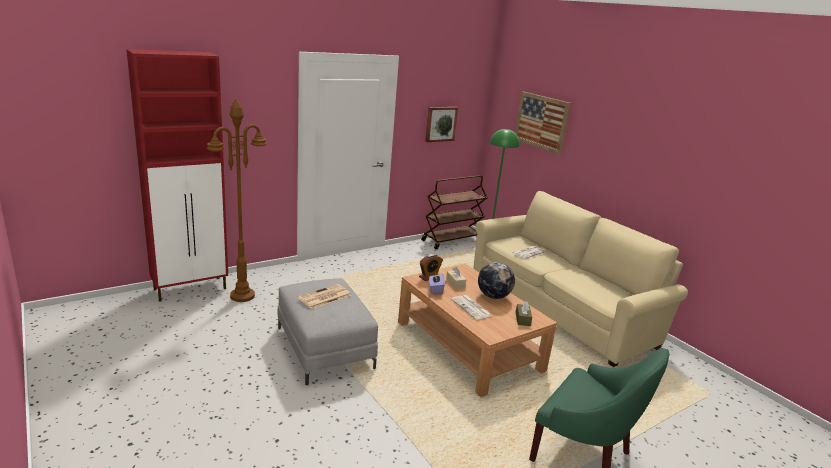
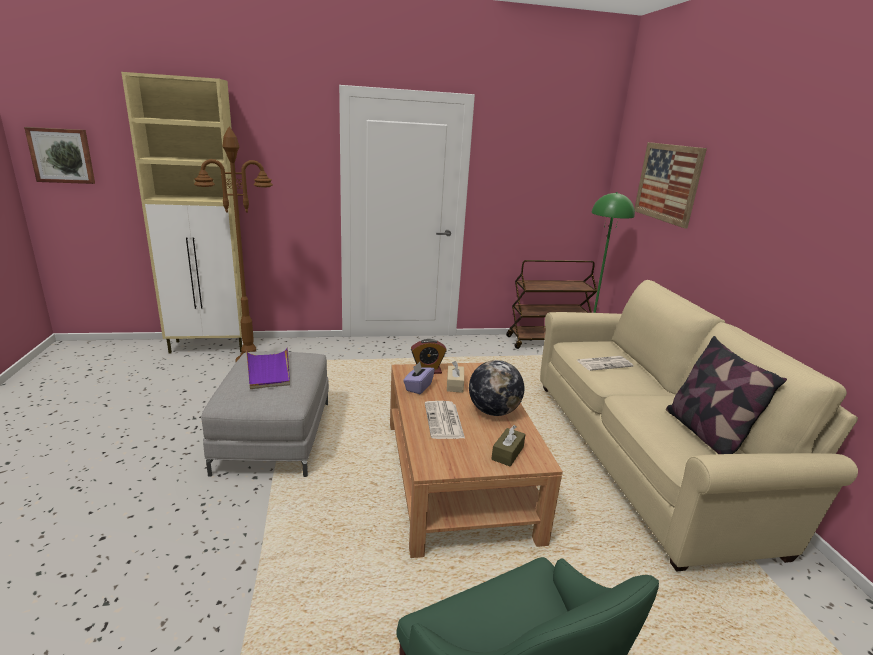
camera: 25 degrees right, 0 degrees up
red cabinet [126,49,228,302] -> beige cabinet [121,72,242,354]
newspaper [298,284,351,309] -> purple tray [246,347,290,389]
picture [425,107,458,142] -> picture moved to [24,127,95,184]
none -> pillow [666,336,787,454]

